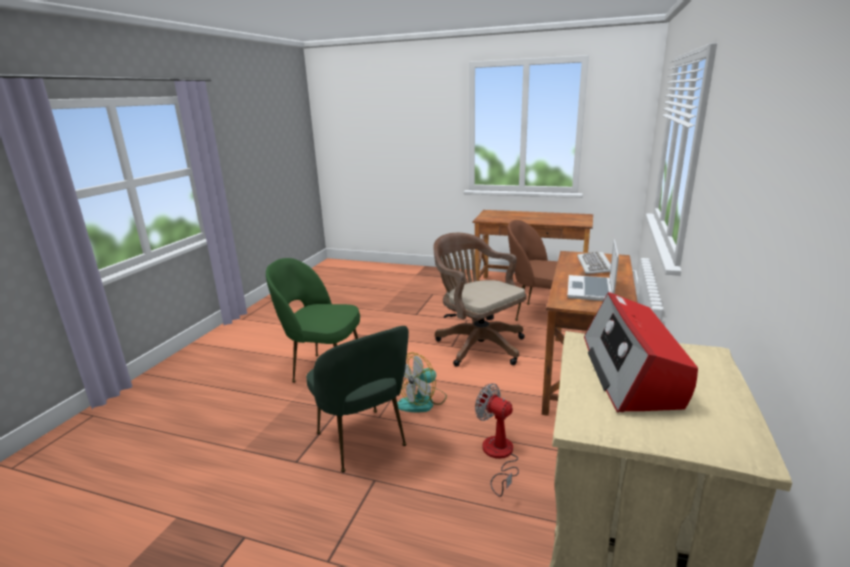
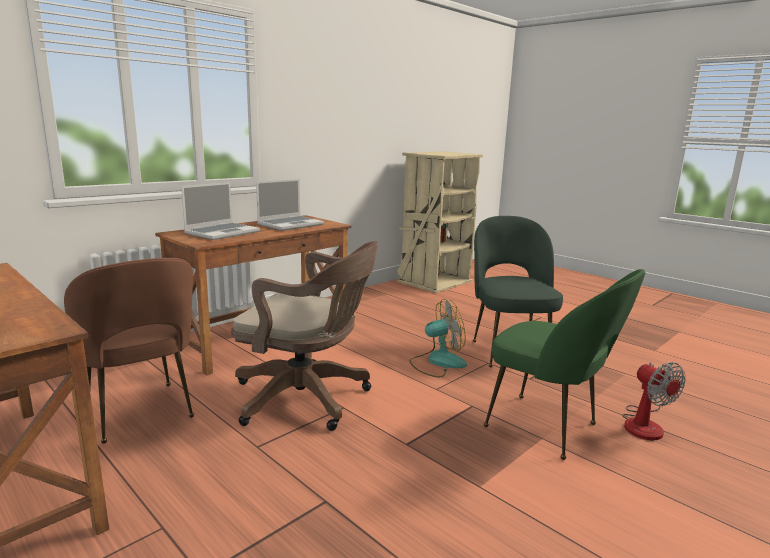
camera: 155 degrees left, 5 degrees down
brown office chair [433,233,527,367] -> brown office chair turned 60 degrees counterclockwise [231,241,378,431]
fan [475,383,519,497] -> fan moved to [622,362,686,440]
keyboard [577,251,611,274] -> laptop [181,182,260,240]
radio [584,292,698,412] -> none

